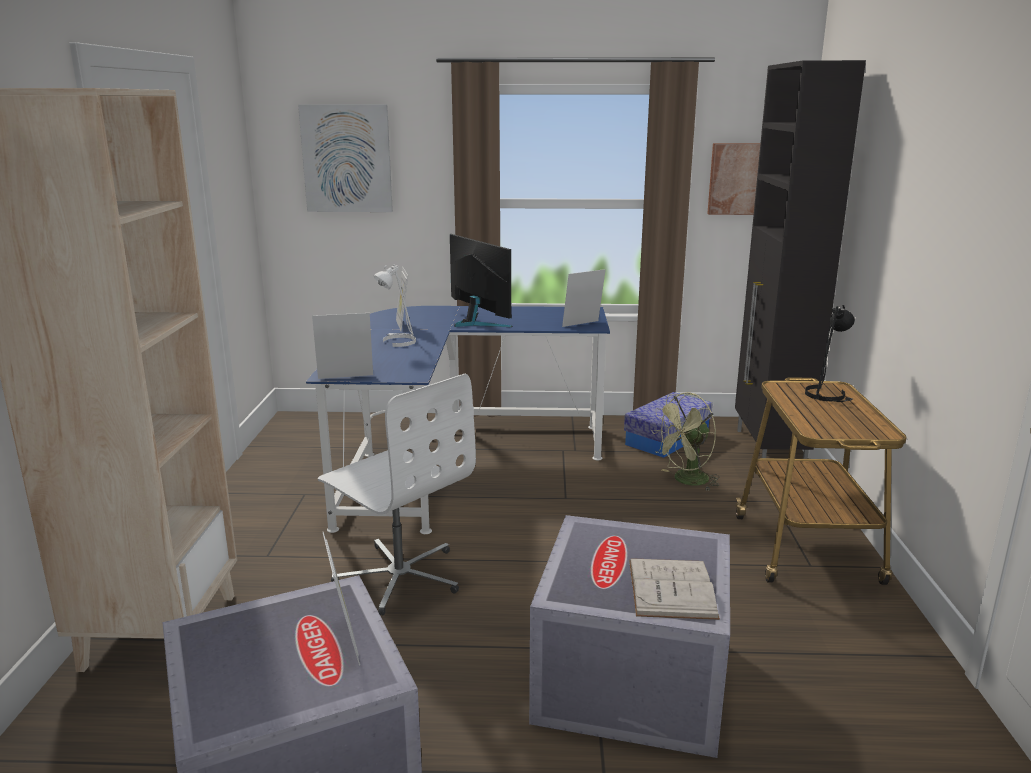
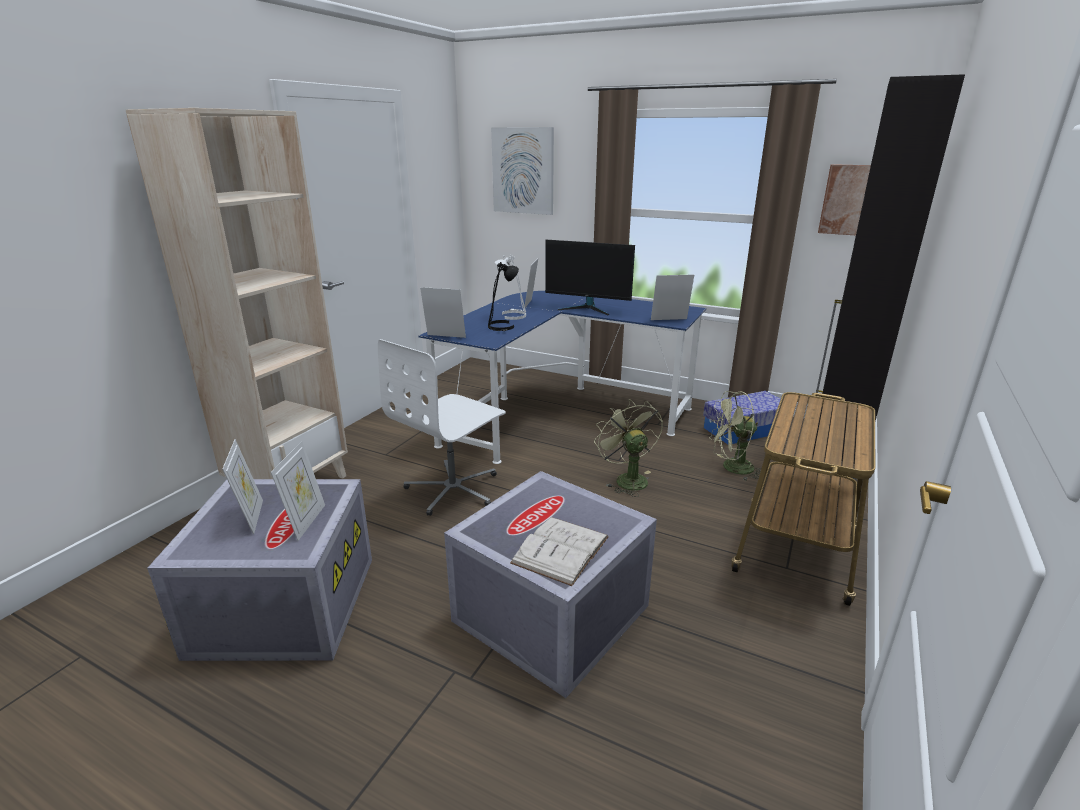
camera: 25 degrees right, 5 degrees up
white office chair [318,374,476,615] -> white office chair turned 60 degrees clockwise [378,339,506,516]
monitor [450,234,513,327] -> monitor turned 120 degrees clockwise [545,240,635,315]
black table lamp [805,305,855,402] -> black table lamp moved to [488,262,519,331]
none -> picture frame [222,439,263,534]
none -> green fan [594,399,663,497]

